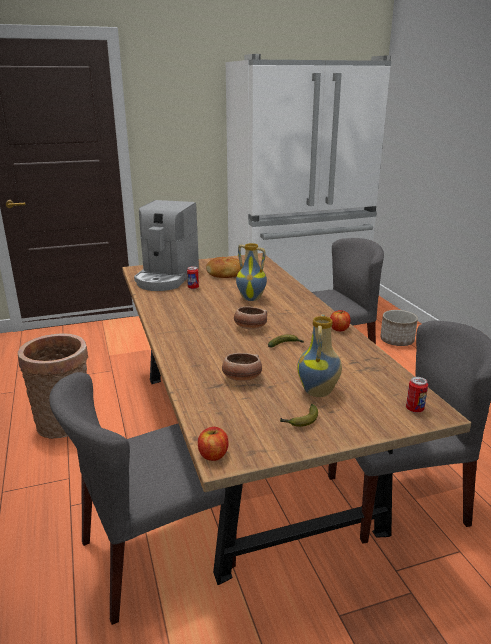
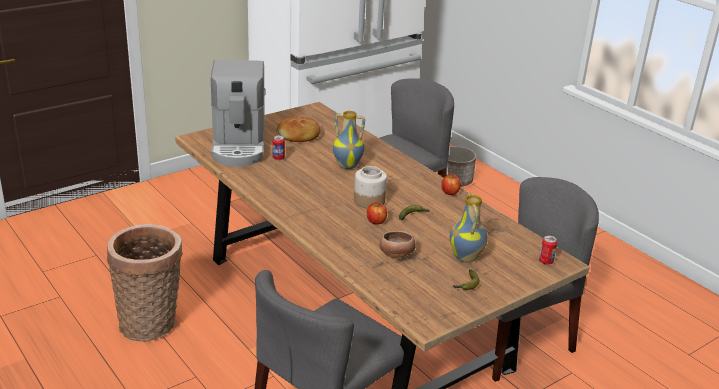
camera: 20 degrees left, 5 degrees up
apple [198,427,229,461] -> apple moved to [367,202,387,225]
bowl [234,307,267,330] -> jar [354,166,387,209]

